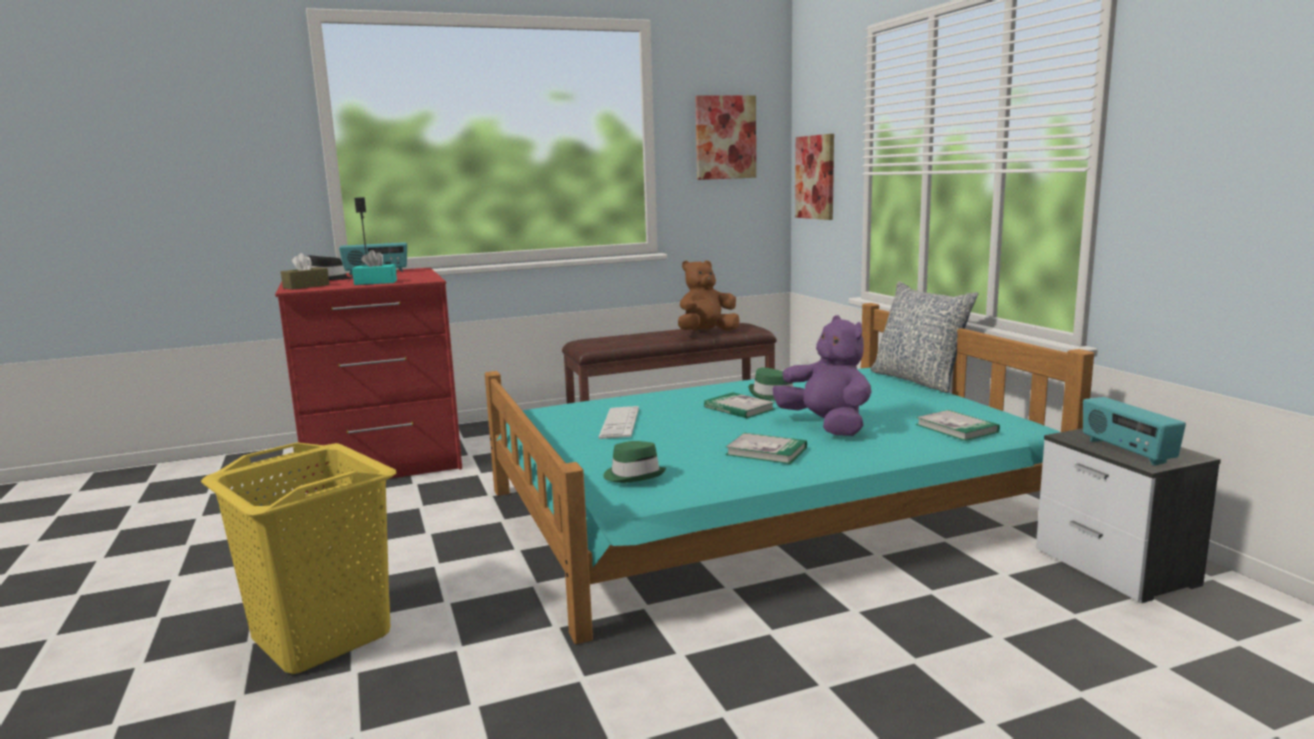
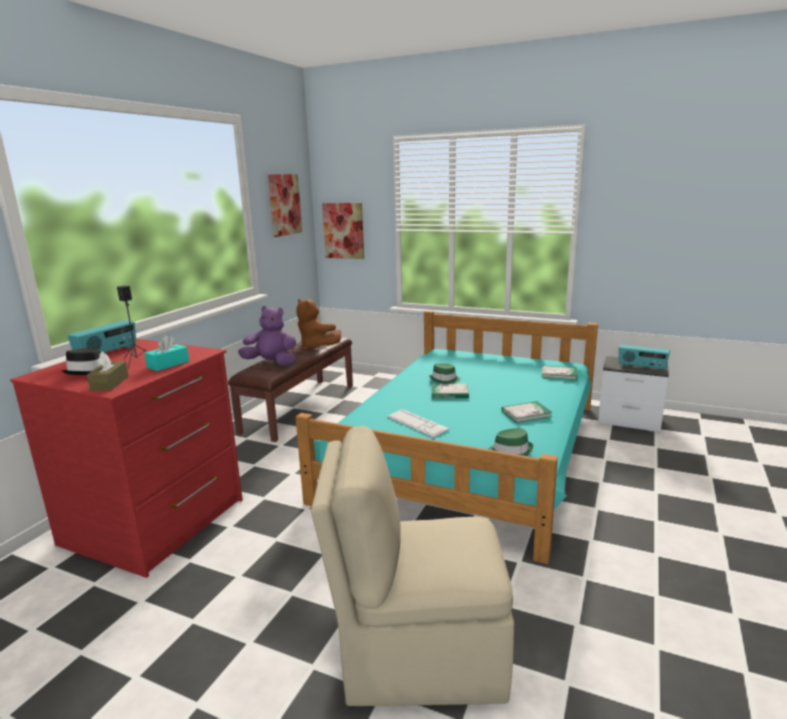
camera: 45 degrees left, 5 degrees up
yellow laundry basket [201,442,396,674] -> beige chair [311,426,514,706]
brown plush toy [678,260,739,331] -> brown plush toy turned 60 degrees counterclockwise [296,299,341,351]
purple plush toy [773,315,872,436] -> purple plush toy moved to [238,306,296,366]
pillow [870,281,979,393] -> none

